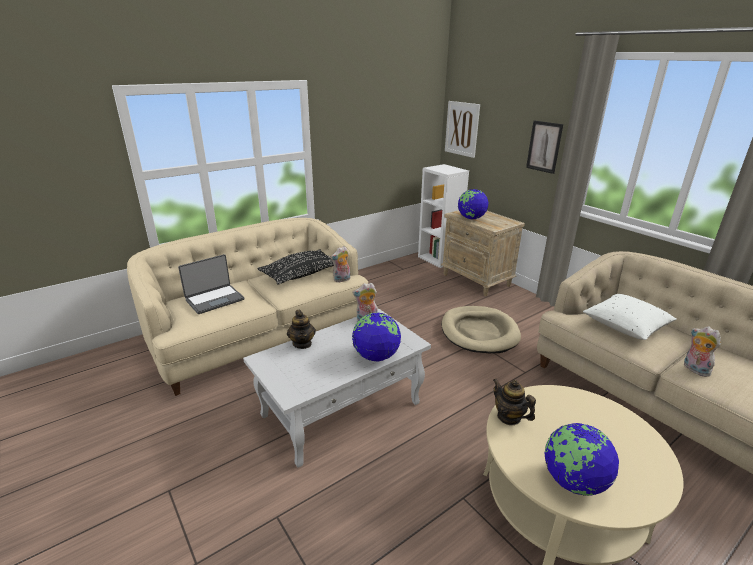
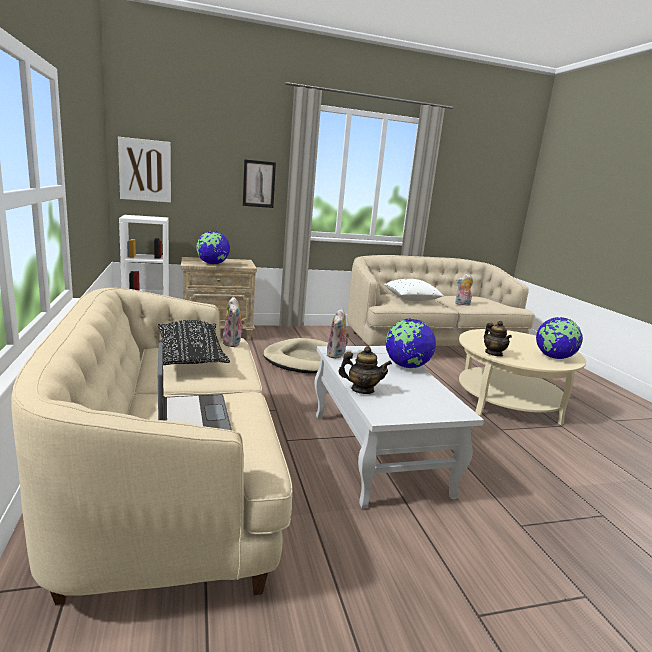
camera: 70 degrees left, 10 degrees down
teapot [493,378,536,425] -> teapot turned 90 degrees counterclockwise [484,321,512,357]

